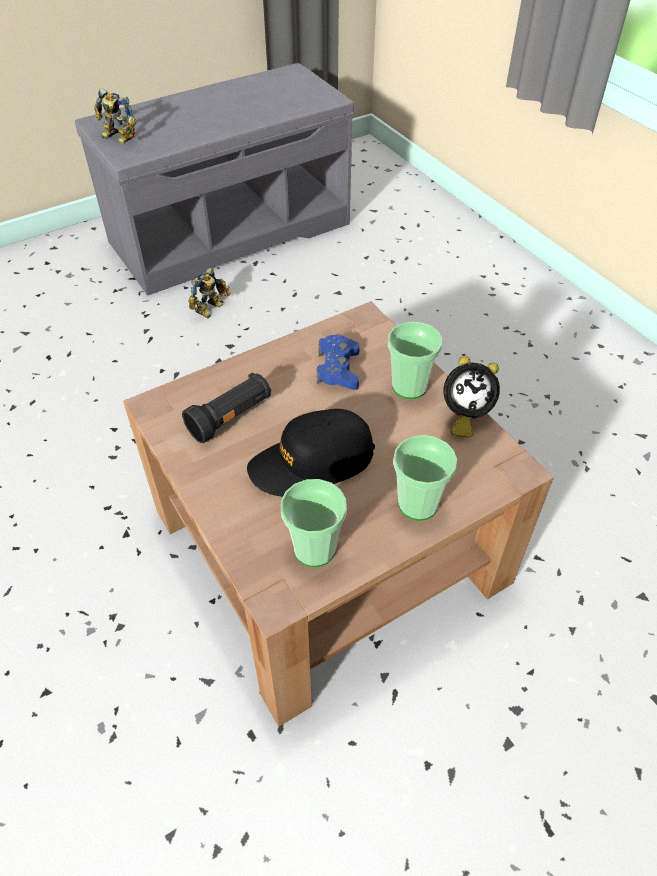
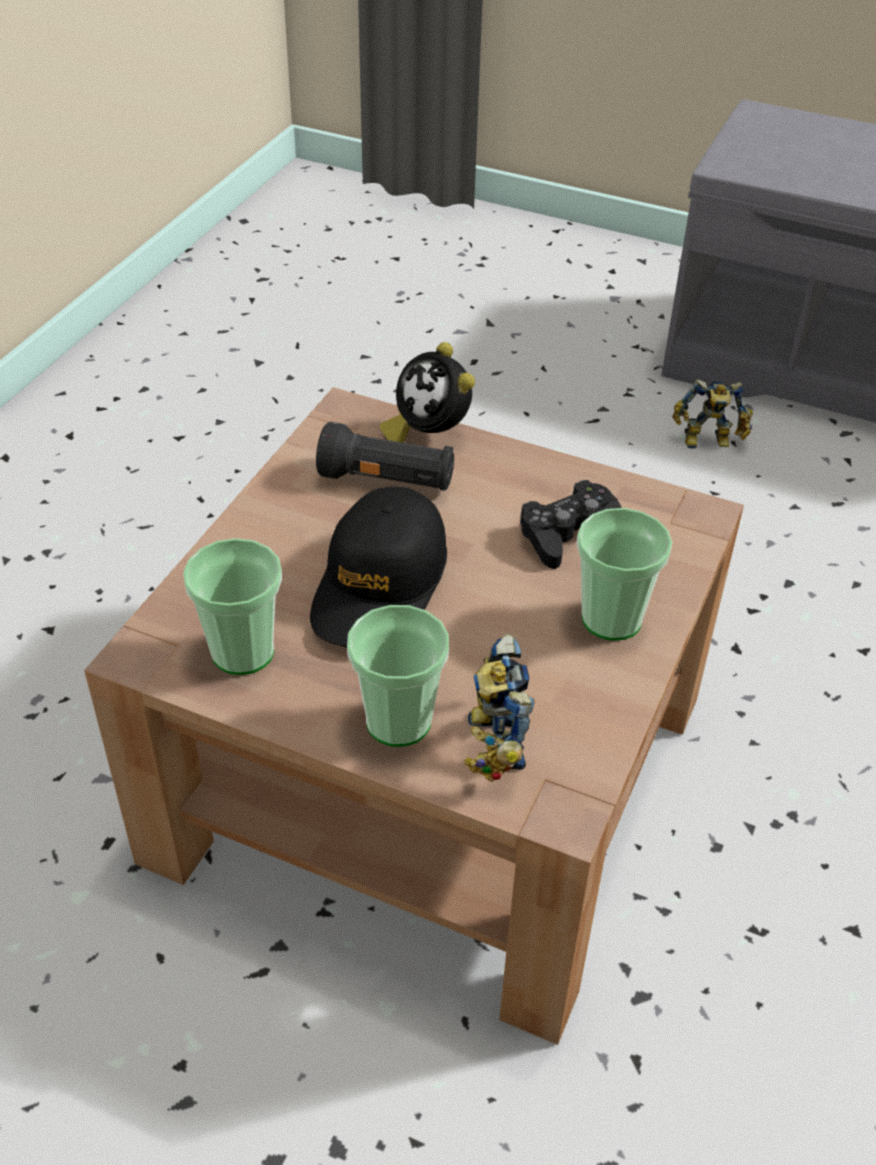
camera: 55 degrees right, 5 degrees down
toy robot [94,88,137,143] -> toy robot moved to [465,634,535,782]
black cap [247,409,375,497] -> black cap turned 105 degrees counterclockwise [310,487,447,647]
blue game controller [317,335,360,390] -> black game controller [520,480,622,569]
alarm clock [443,356,500,437] -> alarm clock moved to [380,342,475,443]

